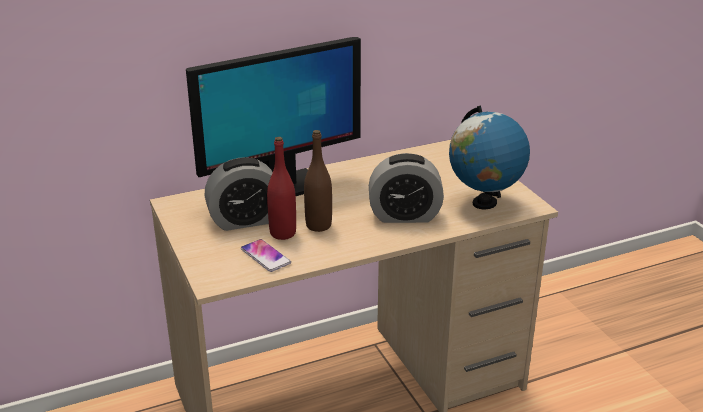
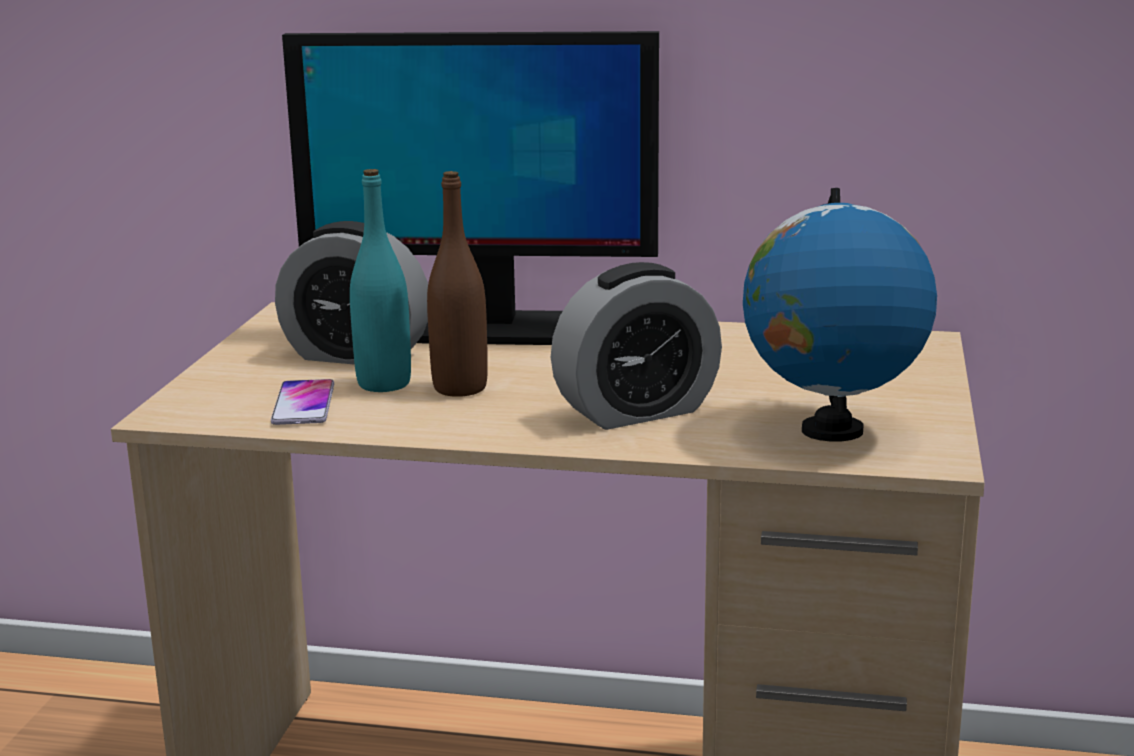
camera: 35 degrees right, 10 degrees down
red bottle [267,137,296,240] -> turquoise bottle [350,169,411,392]
alarm clock [369,153,444,223] -> alarm clock turned 60 degrees counterclockwise [551,262,722,430]

